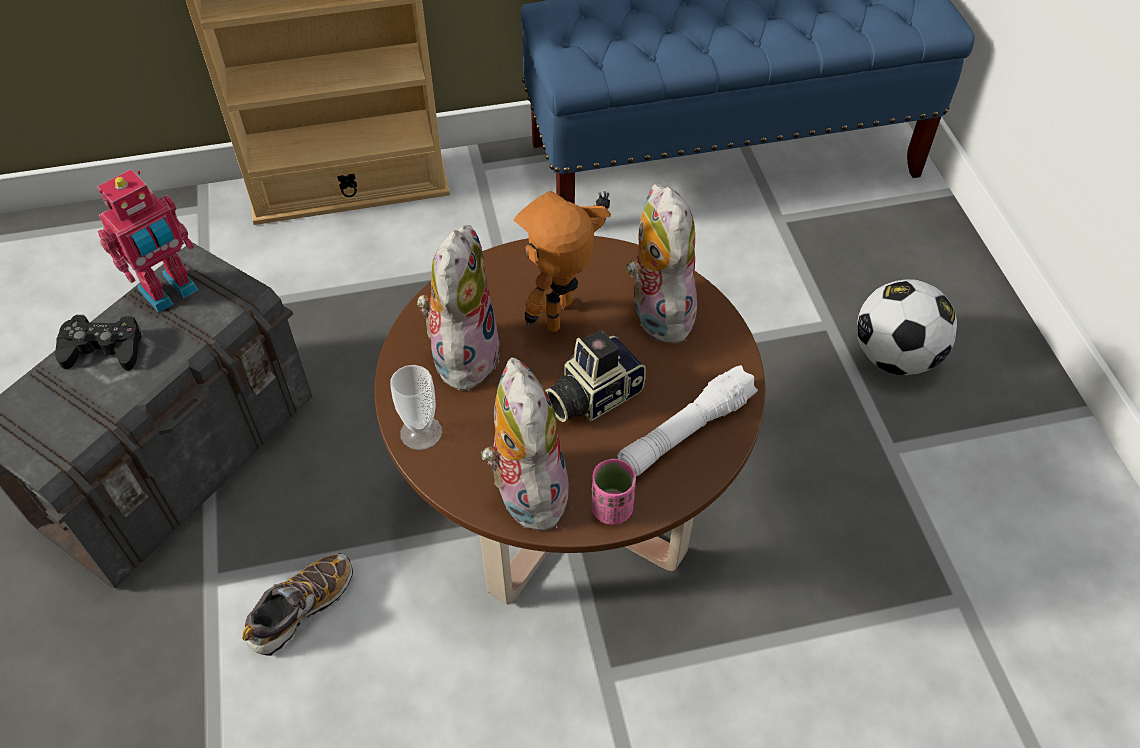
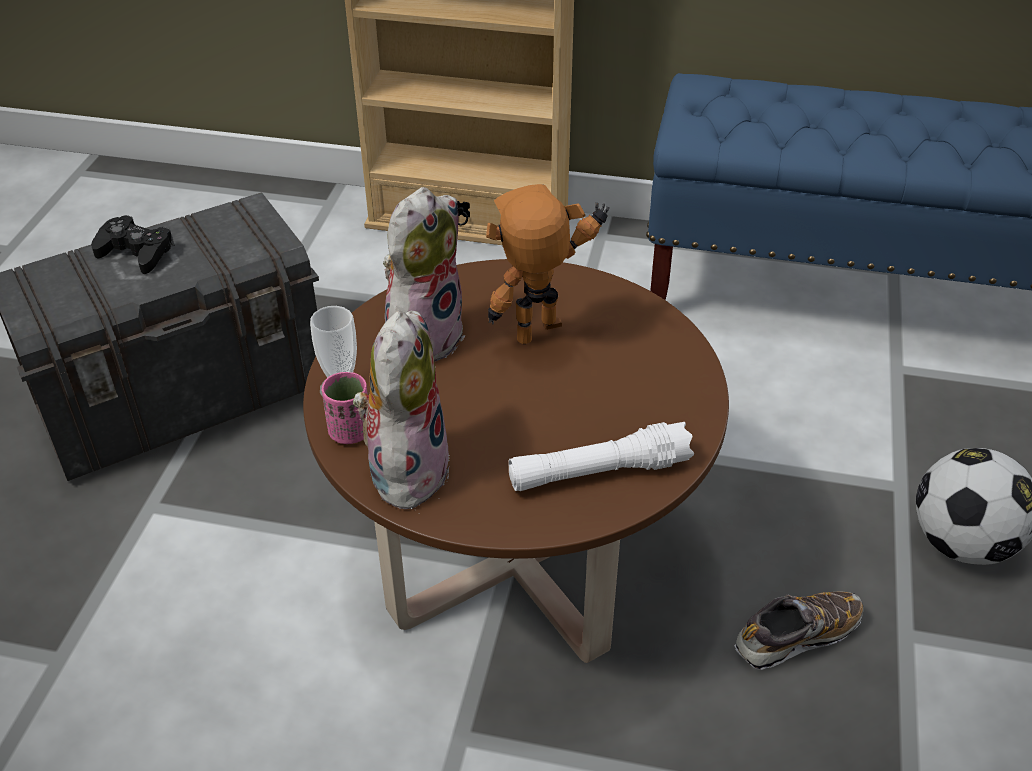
camera: 25 degrees right, 10 degrees down
toy robot [97,169,198,313] -> none
shoe [242,553,354,656] -> shoe moved to [734,592,864,670]
camera [545,330,646,422] -> none
pink cup [591,459,636,525] -> pink cup moved to [321,372,368,444]
plush toy [626,184,697,344] -> none

